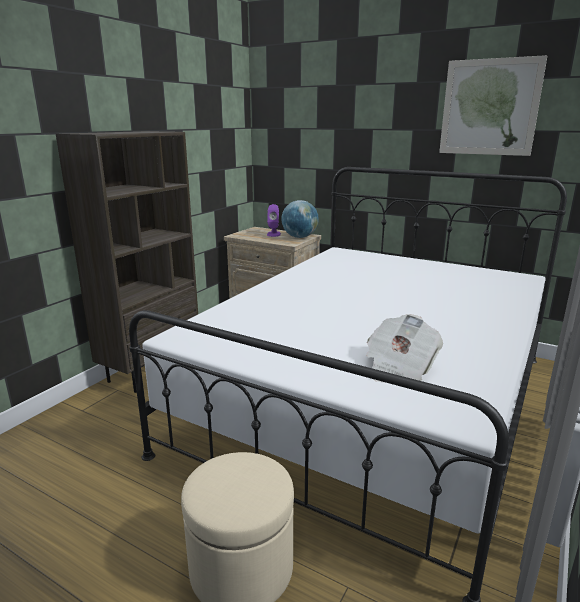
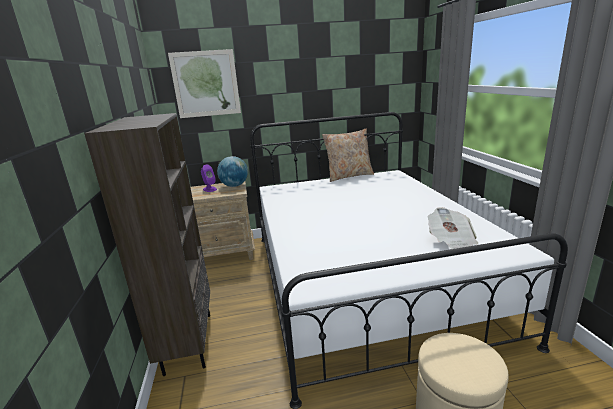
camera: 40 degrees left, 0 degrees up
picture [439,55,547,156] -> picture moved to [168,49,241,118]
none -> beige pillow [322,129,374,182]

